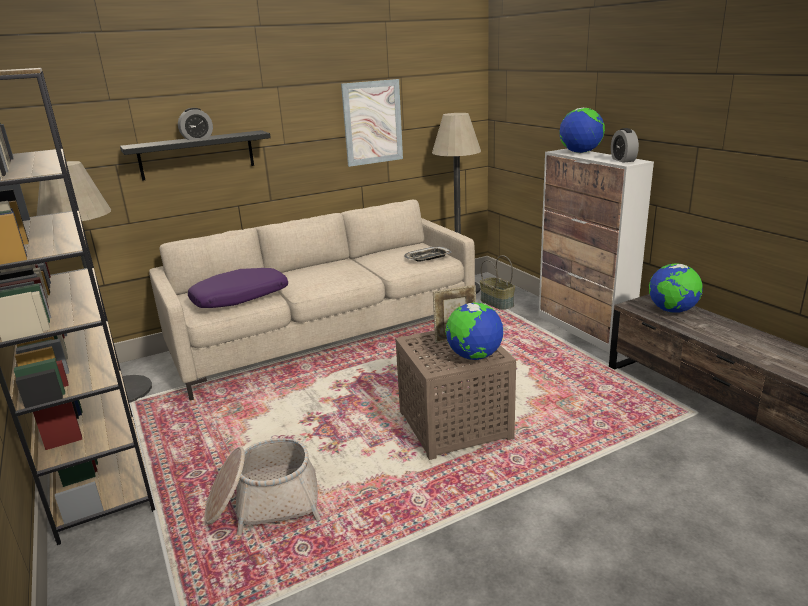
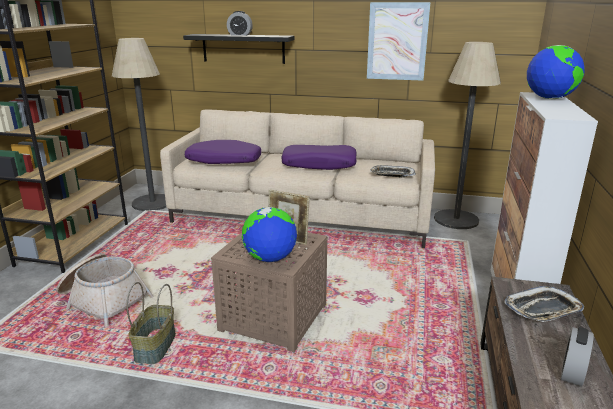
camera: 40 degrees right, 0 degrees up
basket [480,255,515,310] -> basket moved to [126,282,176,364]
alarm clock [611,128,639,163] -> alarm clock moved to [560,327,594,387]
globe [649,263,703,313] -> tray [504,286,584,322]
none -> purple pillow [281,145,357,170]

